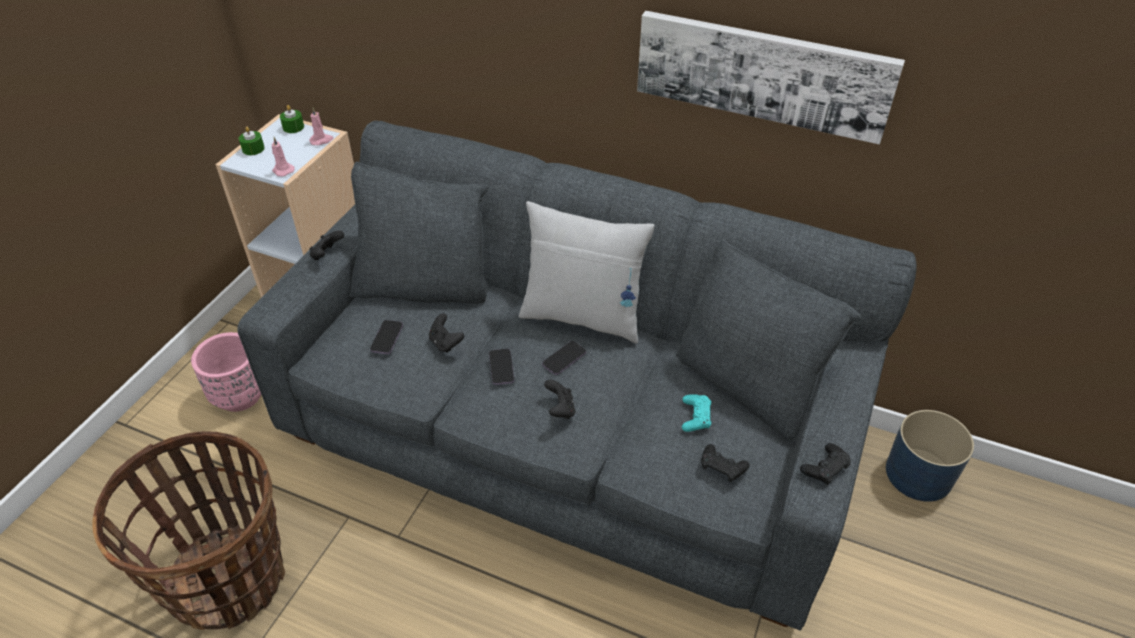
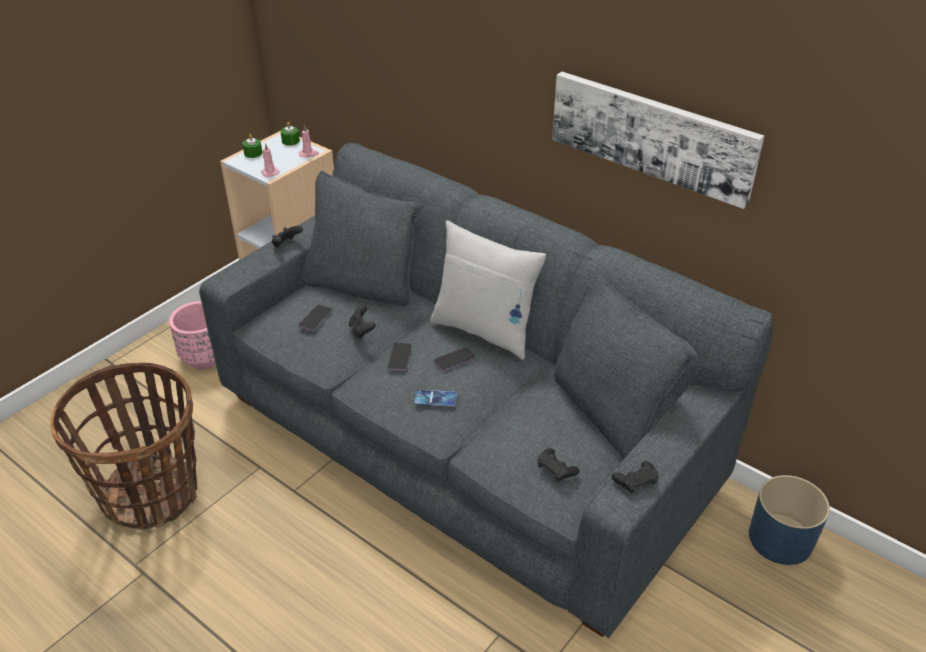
camera: 15 degrees right, 5 degrees down
black game controller [544,380,575,419] -> phone [415,390,457,406]
turquoise game controller [682,394,711,432] -> none

